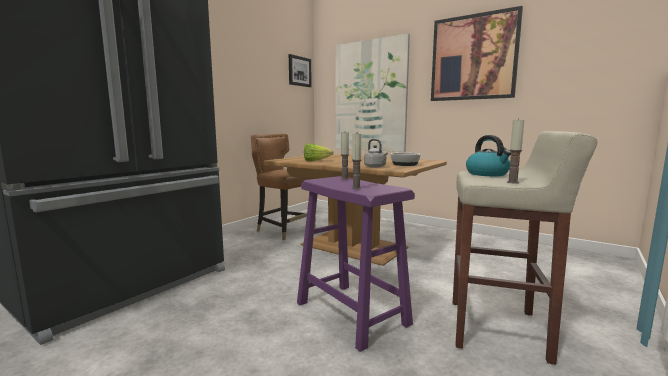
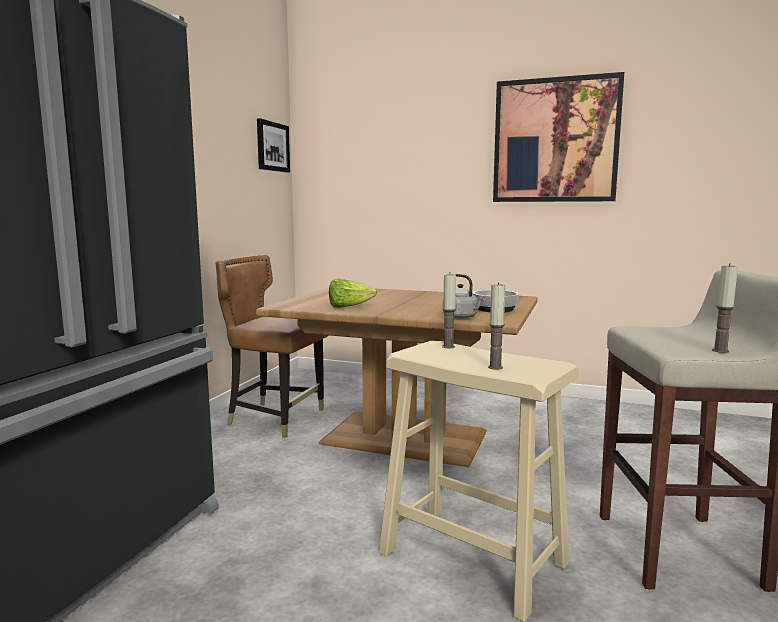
camera: 15 degrees left, 0 degrees up
purple stool [297,176,415,352] -> beige stool [379,341,579,622]
picture [335,33,410,152] -> none
kettle [466,135,511,176] -> none

